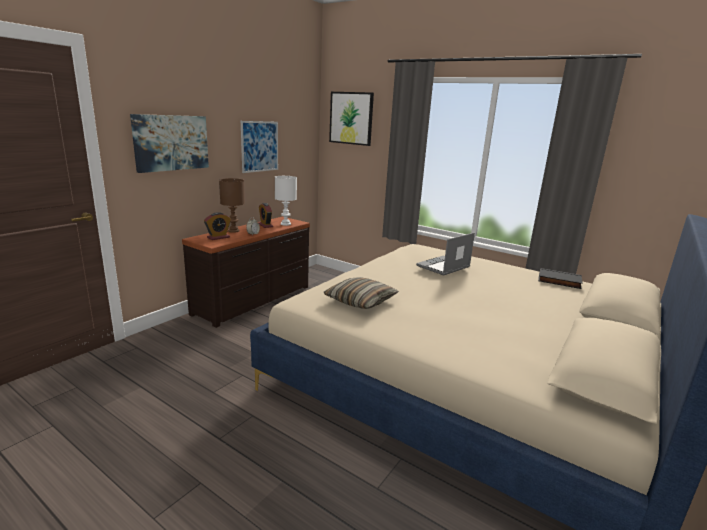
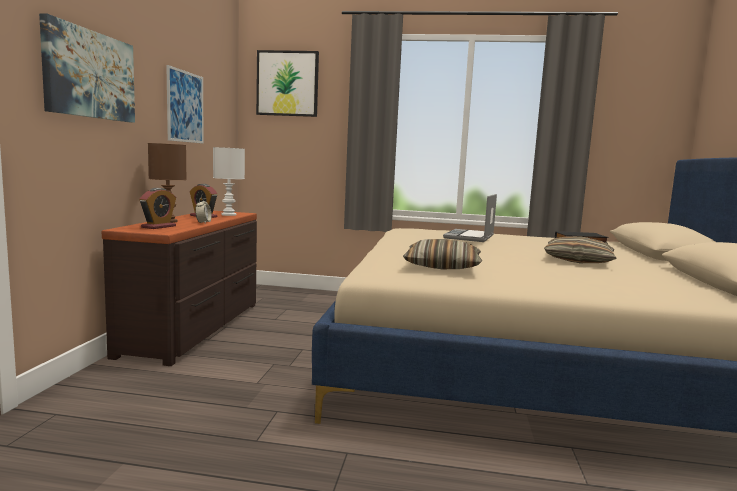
camera: 25 degrees left, 10 degrees down
none -> pillow [544,236,617,263]

